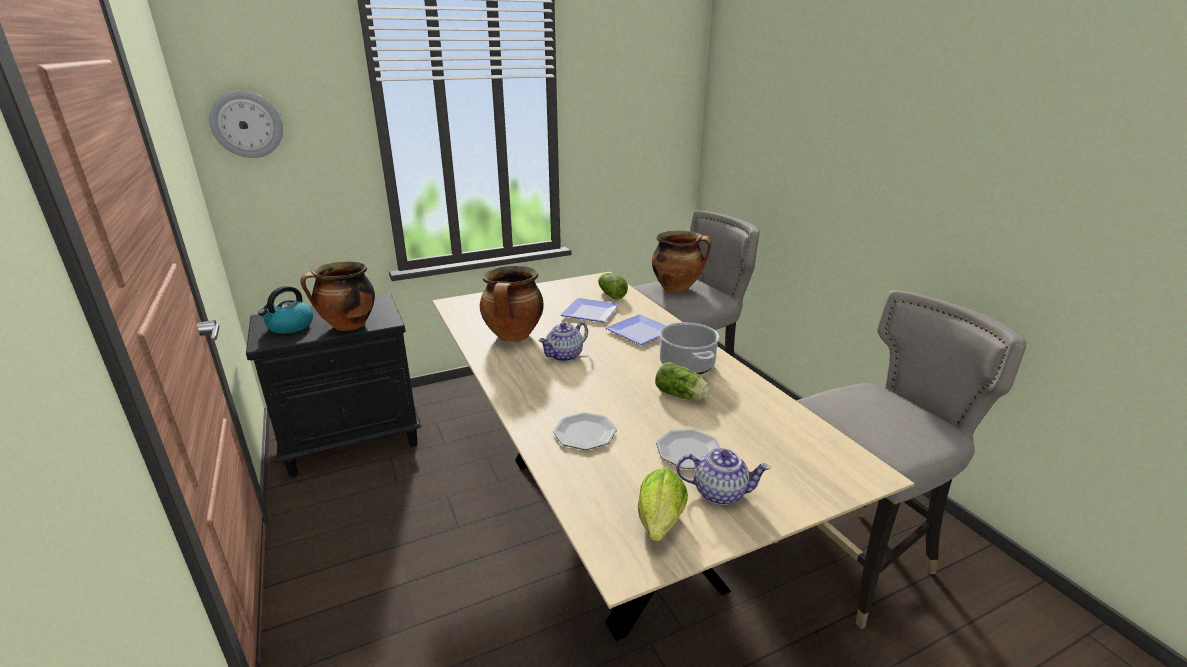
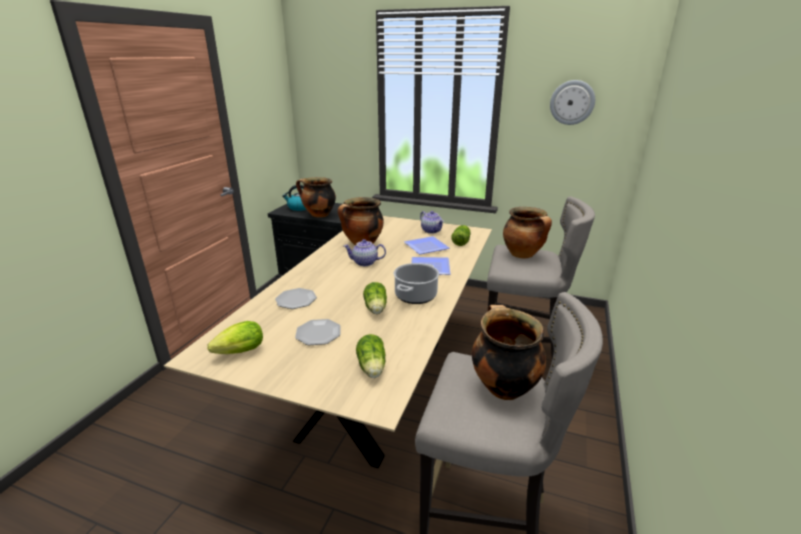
camera: 45 degrees right, 0 degrees up
wall clock [209,91,283,158] -> wall clock moved to [550,80,595,125]
teapot [677,448,770,505] -> teapot moved to [420,211,444,234]
none -> lettuce [356,334,386,378]
none -> cooking pot [472,305,546,400]

